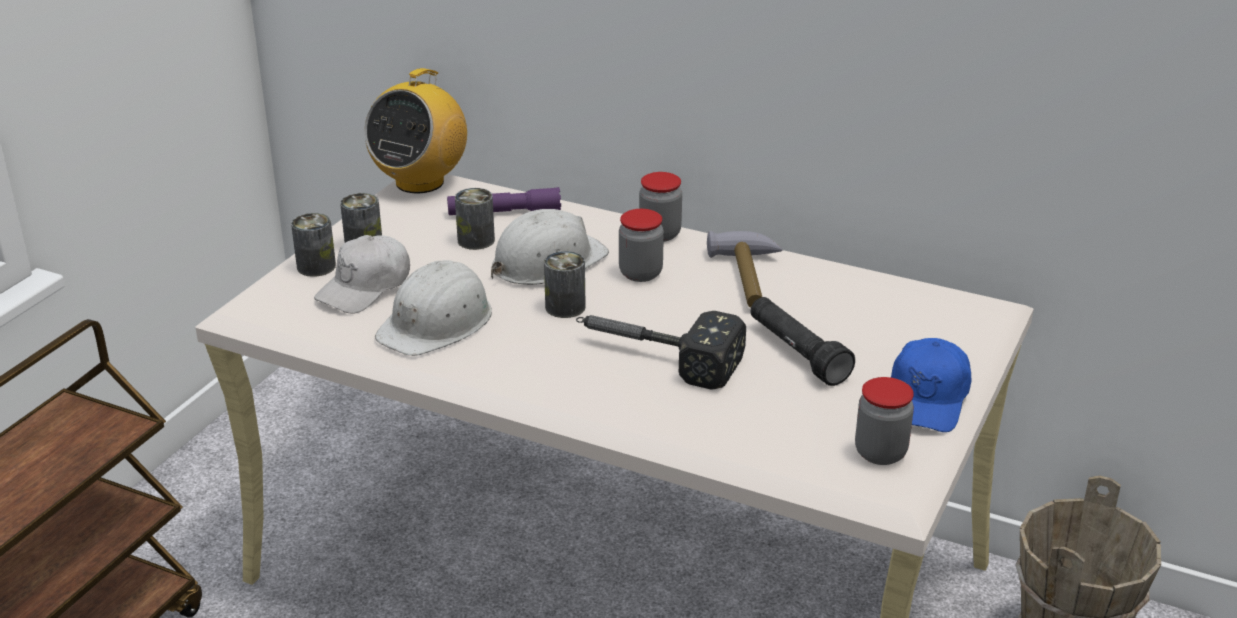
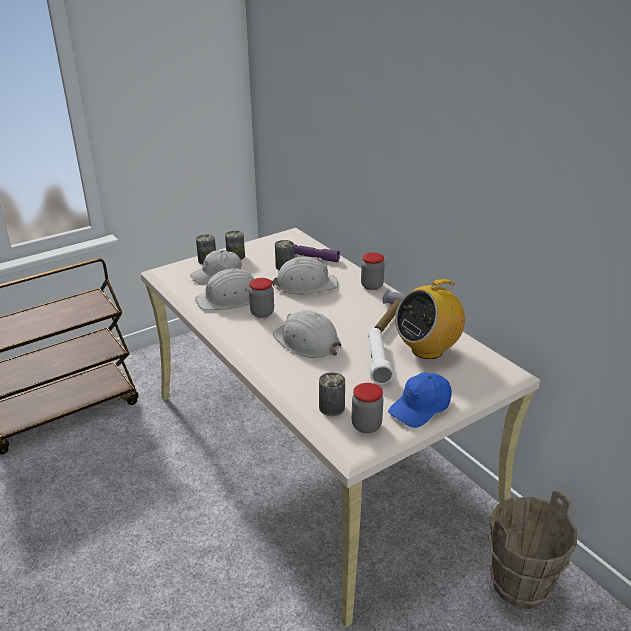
camera: 30 degrees right, 0 degrees up
radio [364,68,467,193] -> radio moved to [395,278,465,359]
can [544,251,586,318] -> can moved to [319,372,345,416]
hammer [576,311,746,389] -> white hard hat [273,310,341,358]
jar [619,209,664,282] -> jar moved to [249,278,274,318]
black flashlight [751,297,855,386] -> white flashlight [368,328,394,384]

